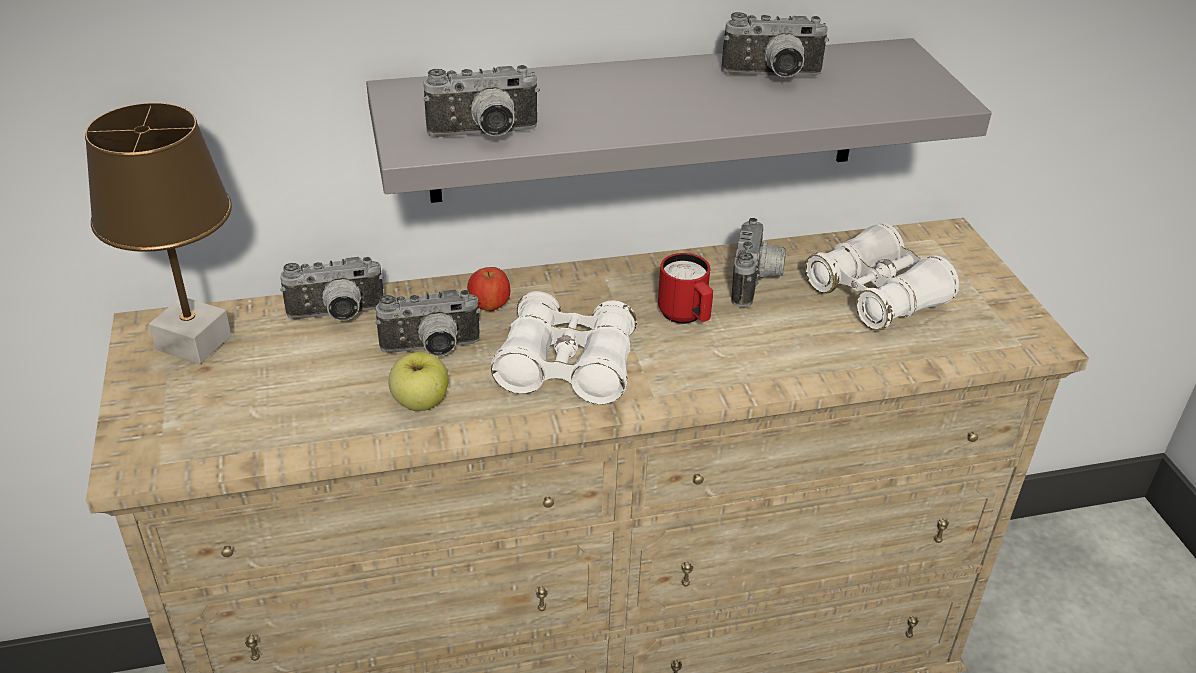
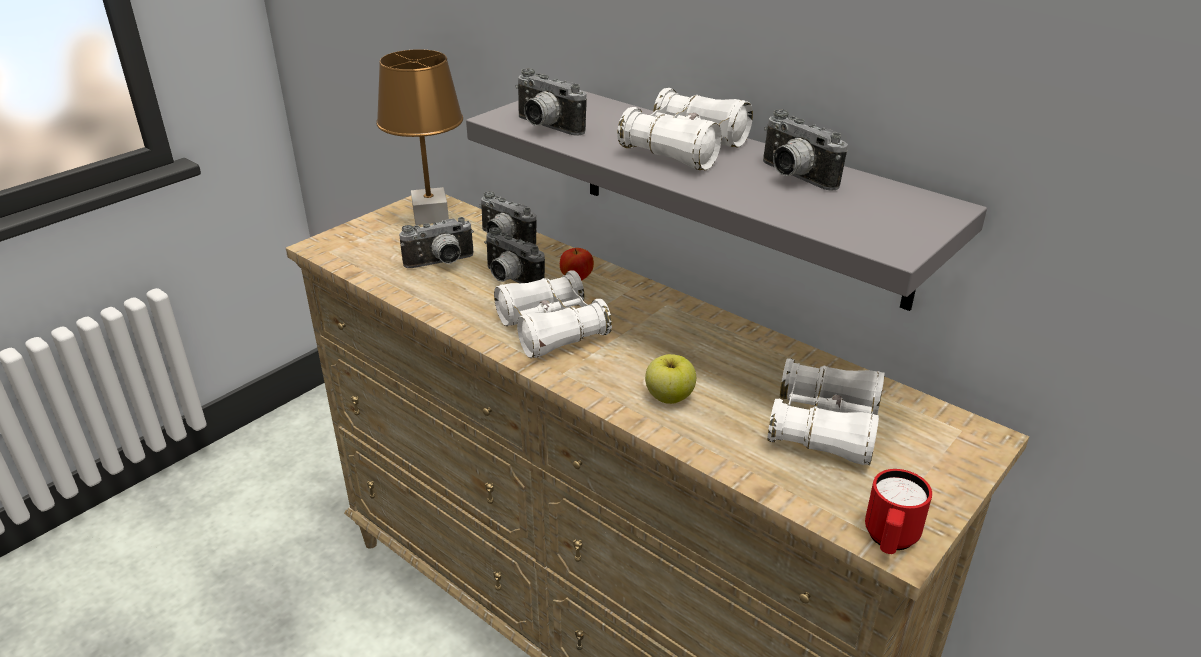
camera: 55 degrees right, 5 degrees down
apple [389,352,449,411] -> apple moved to [645,354,696,404]
red mug [658,253,713,324] -> red mug moved to [865,469,932,554]
camera [731,218,786,307] -> camera moved to [399,217,474,268]
none -> white binoculars [617,88,753,170]

